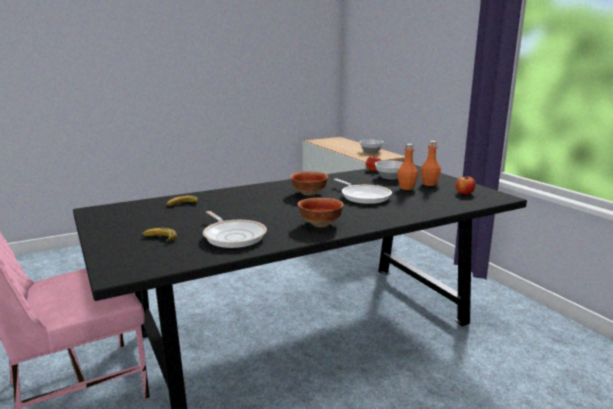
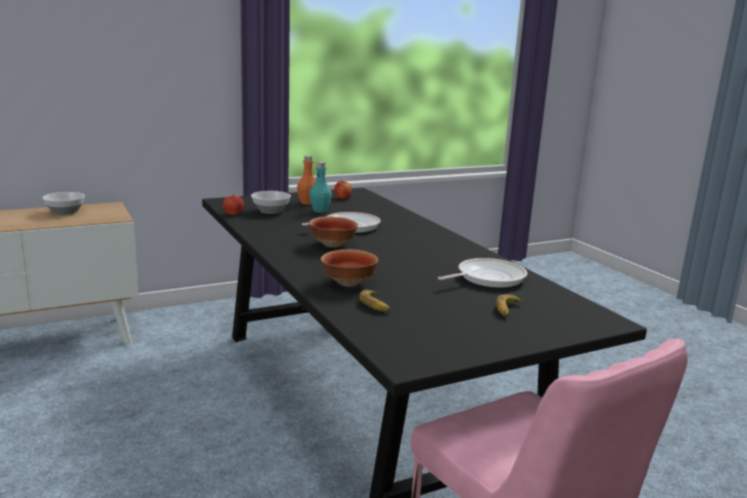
camera: 90 degrees left, 0 degrees up
bowl [298,198,344,227] -> bowl moved to [321,249,378,287]
orange bottle [397,144,418,190] -> turquoise bottle [309,161,332,213]

